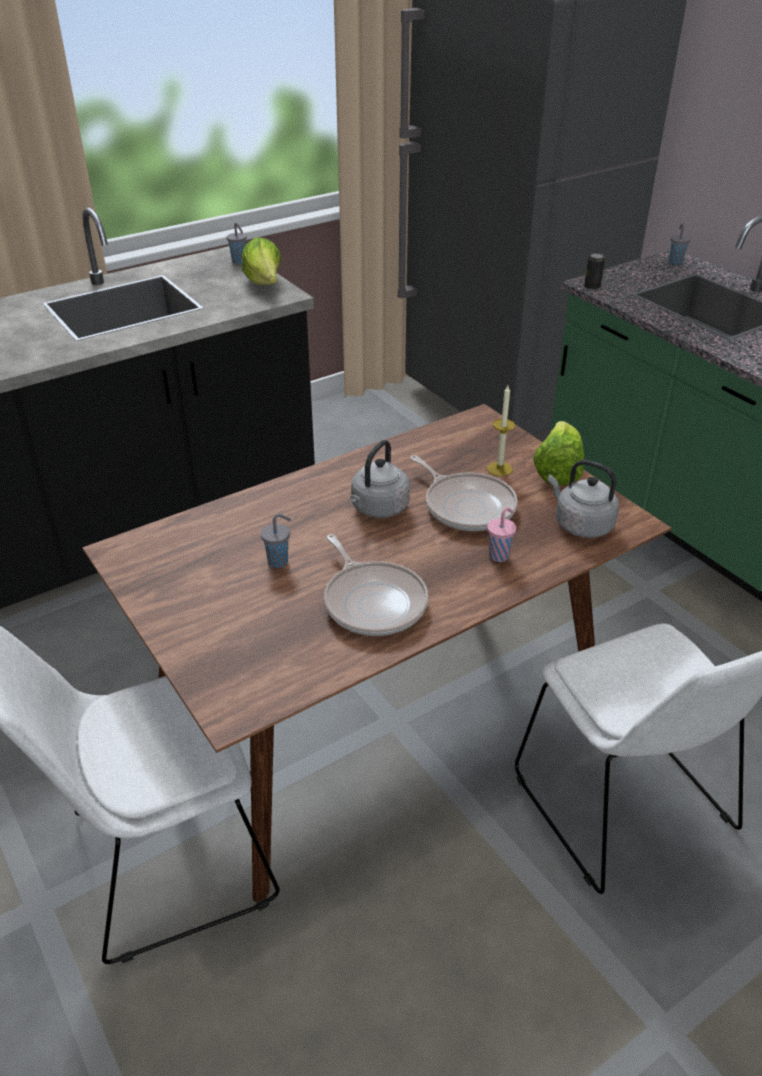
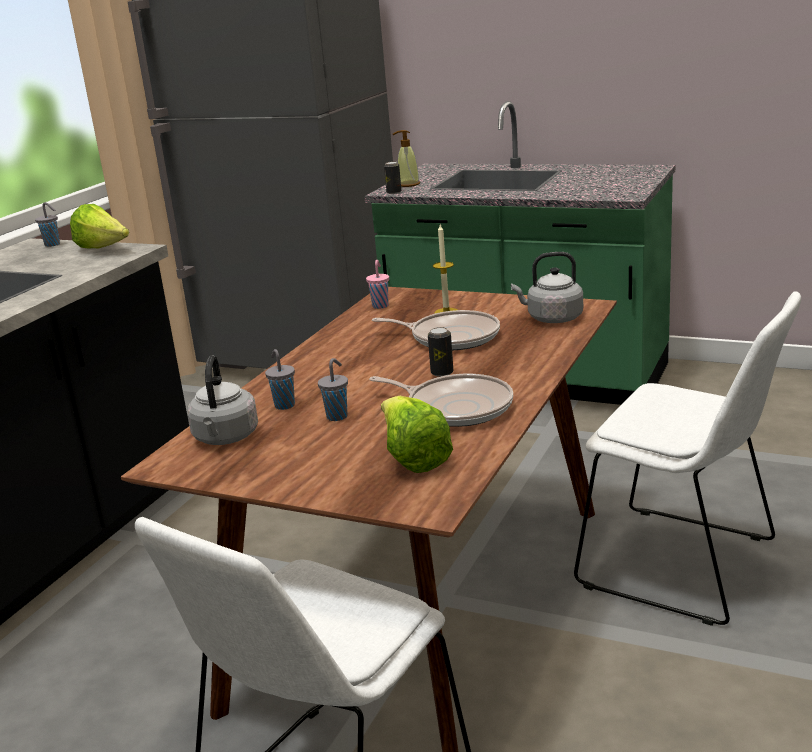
camera: 30 degrees left, 15 degrees down
grey kettle [350,440,410,518] -> grey kettle moved to [187,355,258,445]
pink cup [487,507,516,562] -> pink cup moved to [366,260,389,309]
lettuce [533,421,584,485] -> lettuce moved to [381,396,453,473]
grey cup [669,223,690,265] -> grey cup moved to [265,349,295,410]
none -> soap dispenser [393,130,420,187]
none -> can [428,327,453,377]

